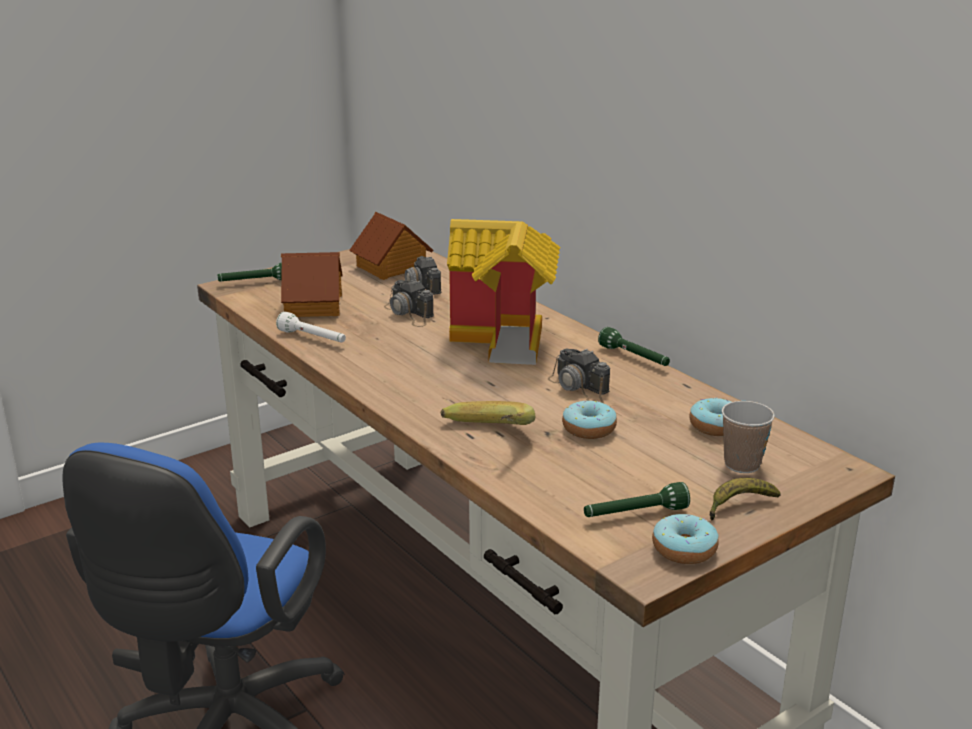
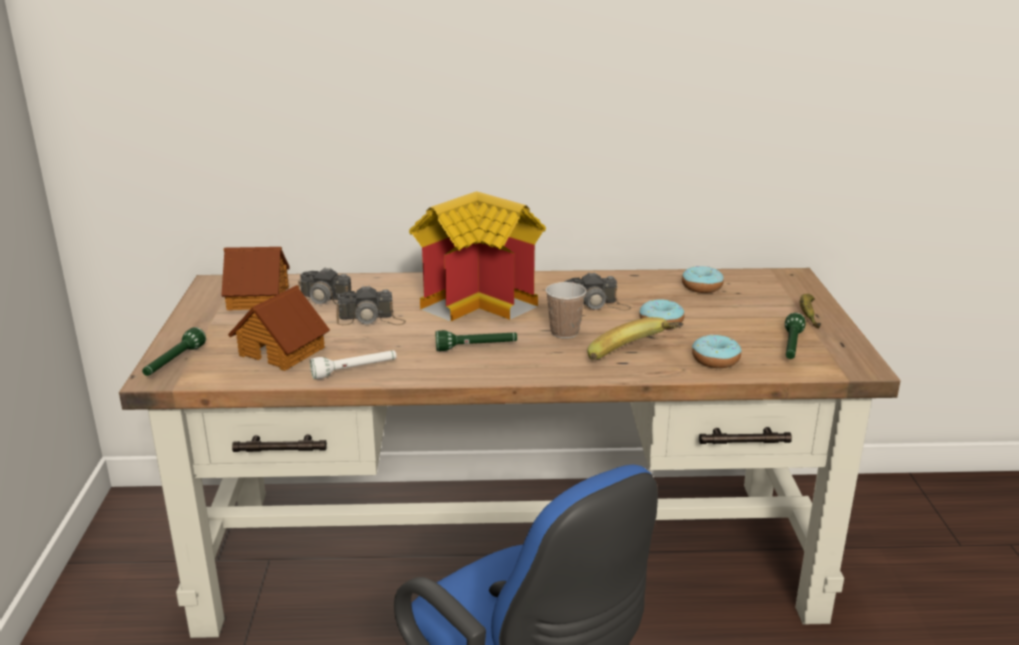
camera: 55 degrees left, 0 degrees up
green flashlight [598,327,670,366] -> green flashlight moved to [436,330,517,351]
donut [652,514,719,564] -> donut moved to [692,334,741,368]
cup [722,401,775,473] -> cup moved to [546,282,587,339]

